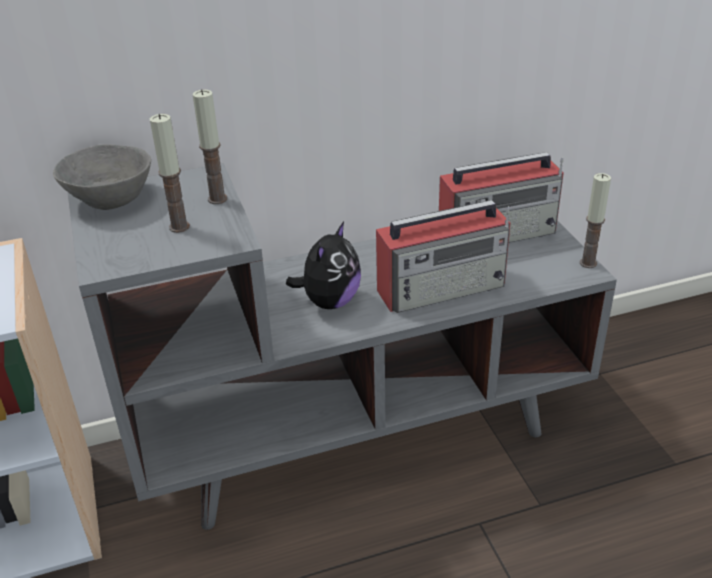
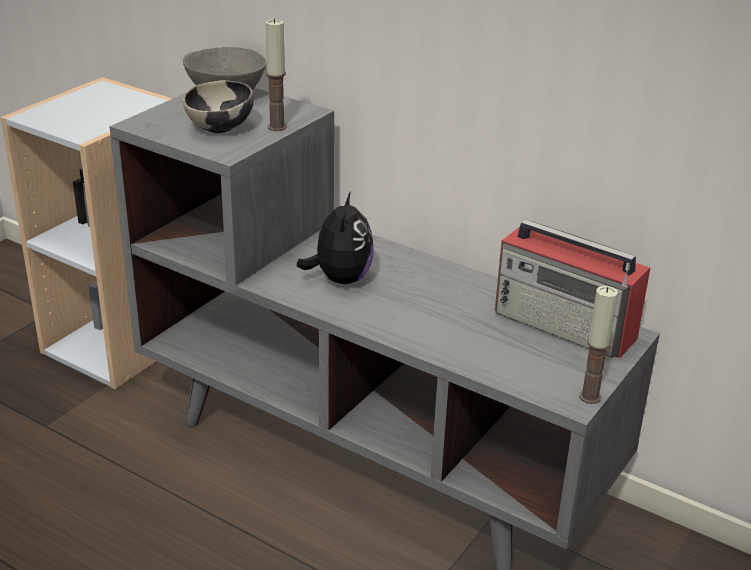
camera: 50 degrees right, 5 degrees down
candle [150,114,190,233] -> bowl [183,80,254,133]
plush toy [286,222,361,309] -> plush toy turned 75 degrees counterclockwise [296,191,374,284]
radio [376,200,511,313] -> none

